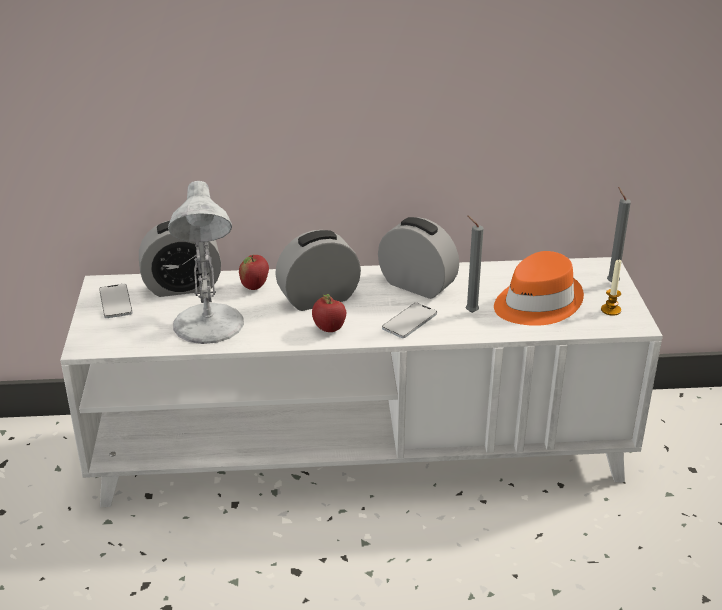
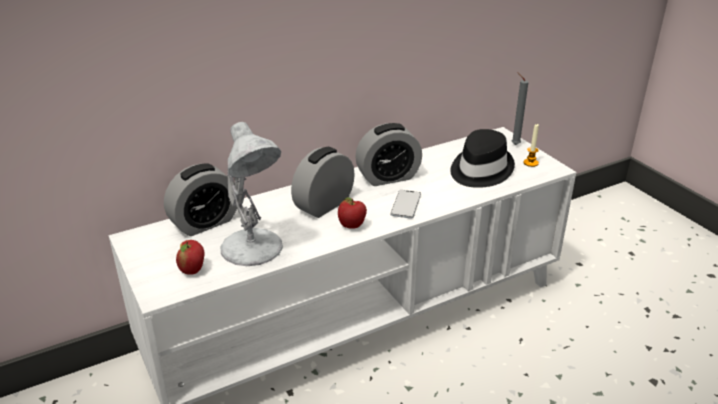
camera: 25 degrees left, 0 degrees up
phone [99,284,133,318] -> none
apple [239,255,269,290] -> apple moved to [176,240,205,275]
alarm clock [378,217,459,299] -> alarm clock turned 150 degrees clockwise [355,123,422,186]
grey candle [466,215,484,313] -> none
orange hat [494,251,584,326] -> black hat [450,129,515,188]

